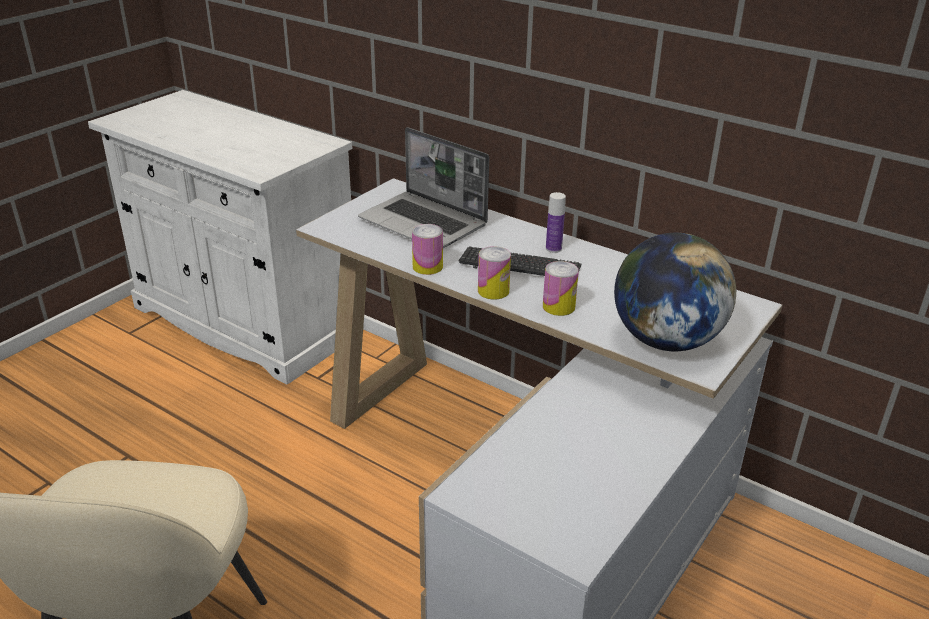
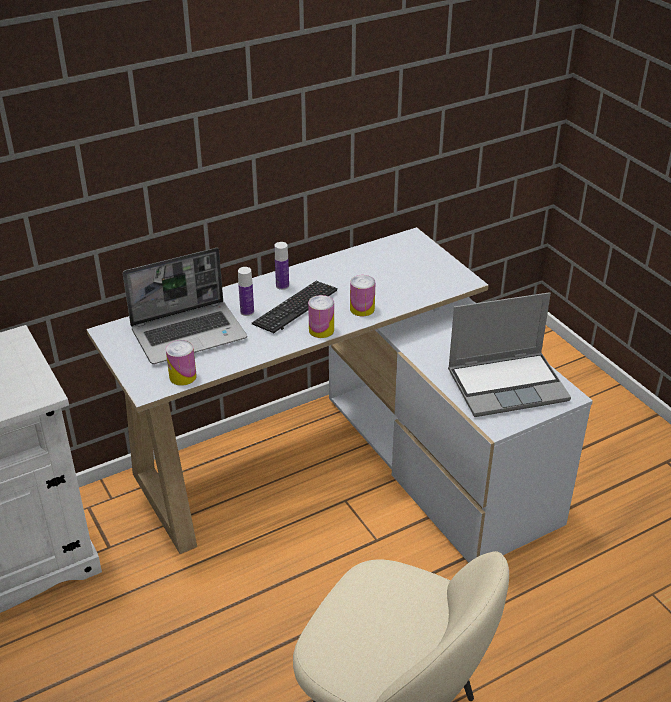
camera: 65 degrees left, 5 degrees up
can [412,224,443,275] -> can moved to [166,340,197,386]
globe [614,233,736,351] -> none
none -> bottle [238,267,254,316]
none -> laptop [448,292,571,417]

